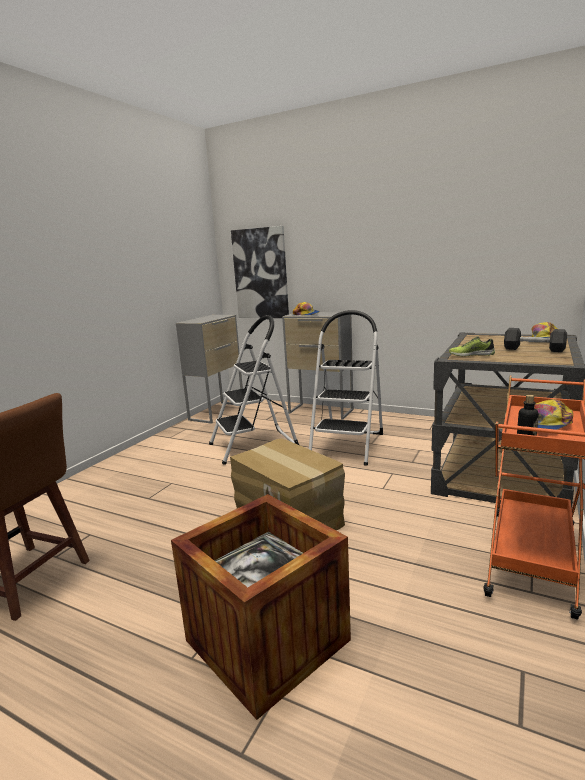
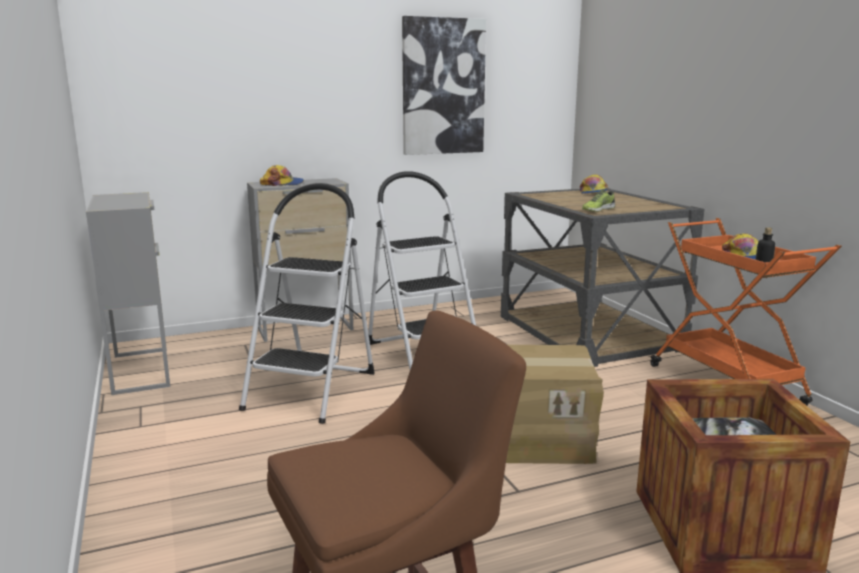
camera: 50 degrees left, 0 degrees up
picture [231,226,289,318] -> picture moved to [402,16,486,155]
black dumbbell [504,328,567,352] -> none

